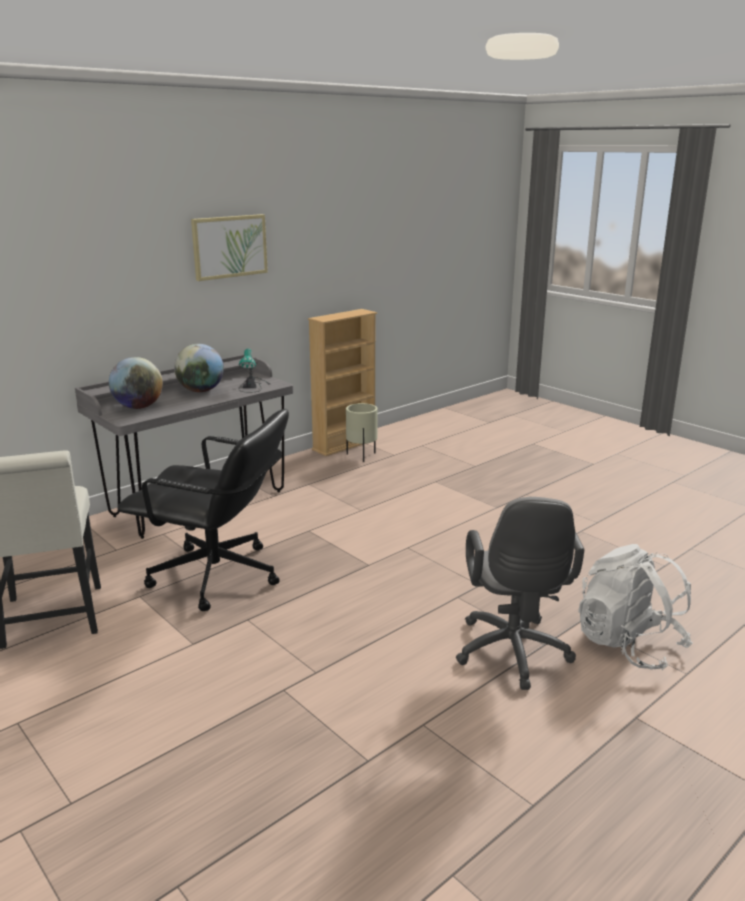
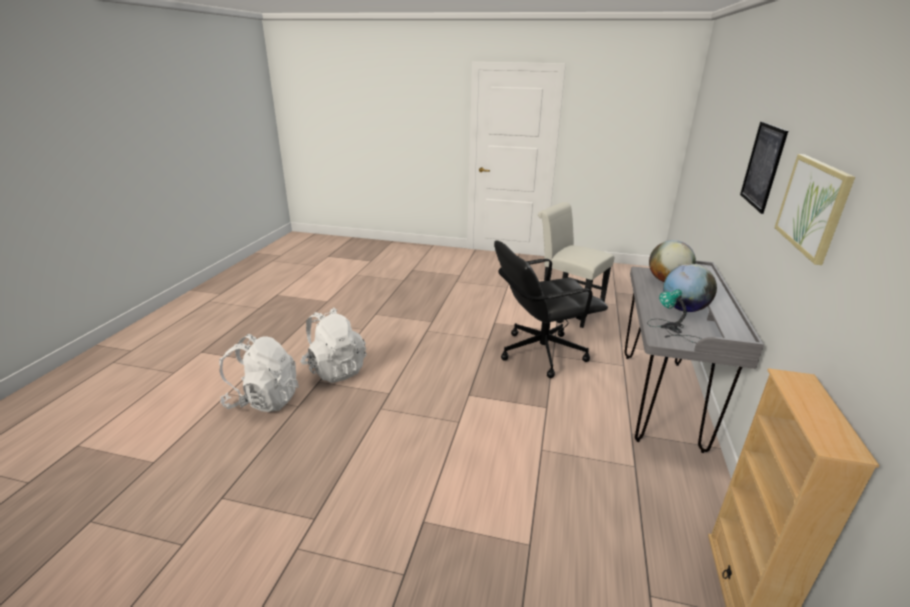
camera: 145 degrees right, 5 degrees up
beige planter [346,403,378,462] -> none
grey office chair [456,497,584,690] -> white backpack [300,307,366,383]
none -> picture [740,122,788,214]

